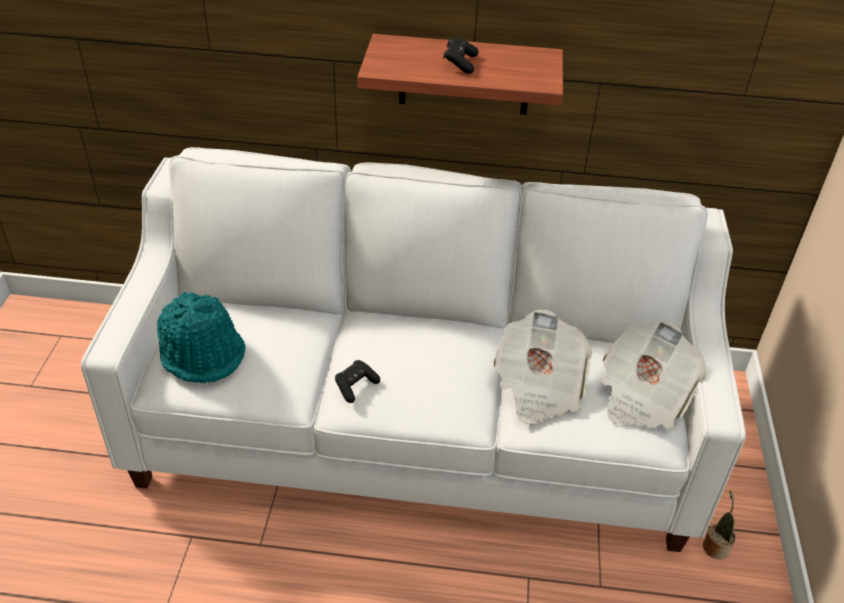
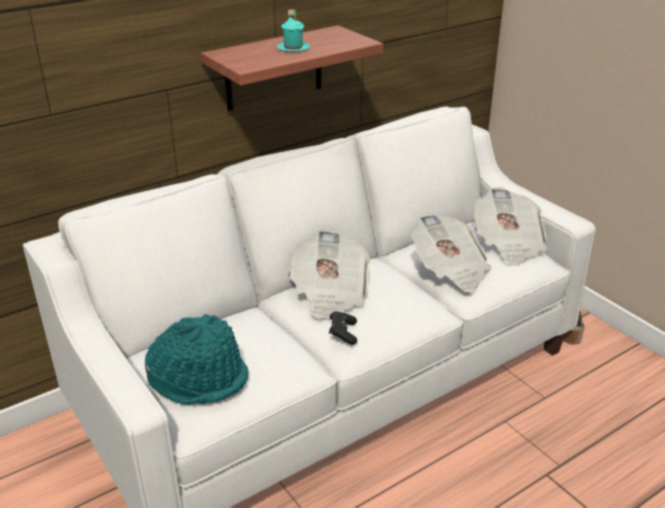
camera: 40 degrees left, 10 degrees down
black game controller [443,37,479,74] -> turquoise mug [277,10,310,52]
none -> newspaper [288,229,370,319]

